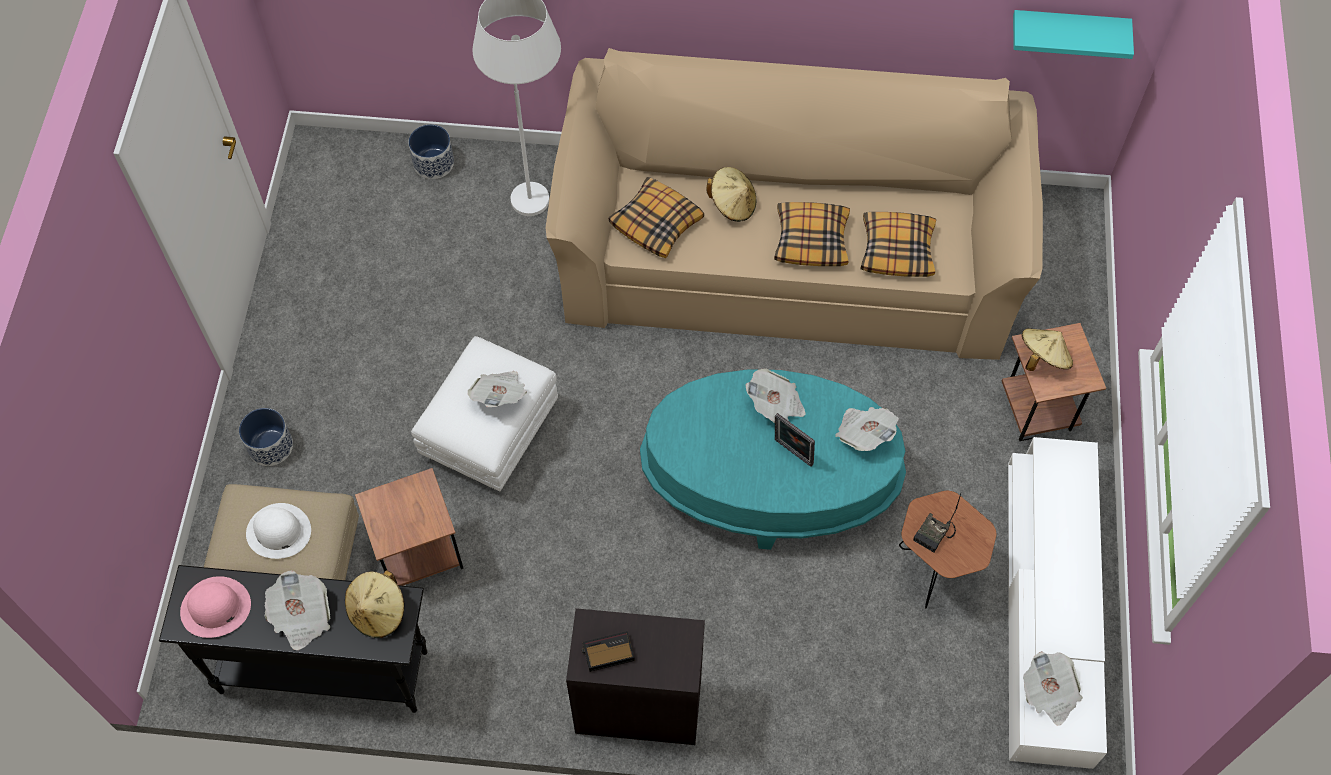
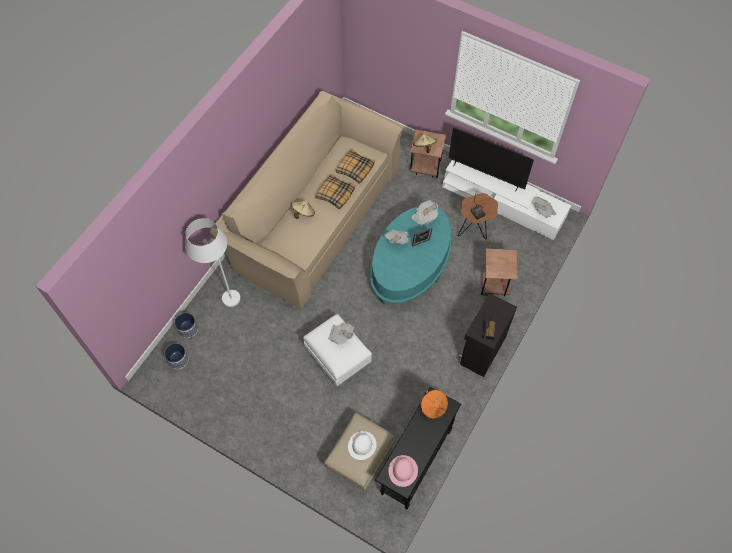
camera: 65 degrees left, 0 degrees up
planter [239,408,293,466] -> planter moved to [164,343,189,369]
newspaper [265,570,330,650] -> none
beige hat [345,570,405,638] -> orange hat [421,390,448,419]
brown side table [355,468,463,586] -> brown side table moved to [481,248,517,296]
pillow [609,177,704,258] -> none
turquoise shelf [1013,10,1134,59] -> none
none -> television [449,127,534,192]

